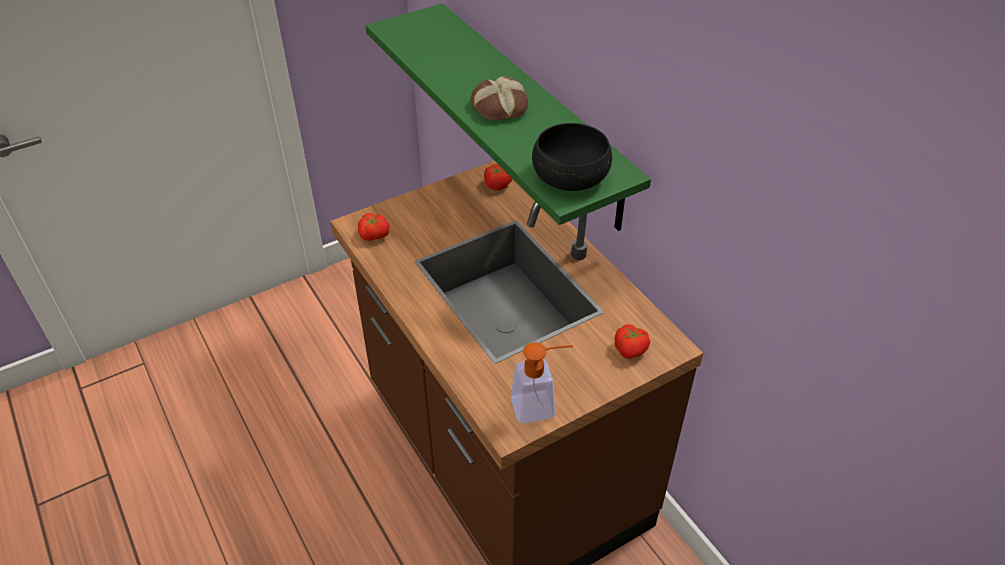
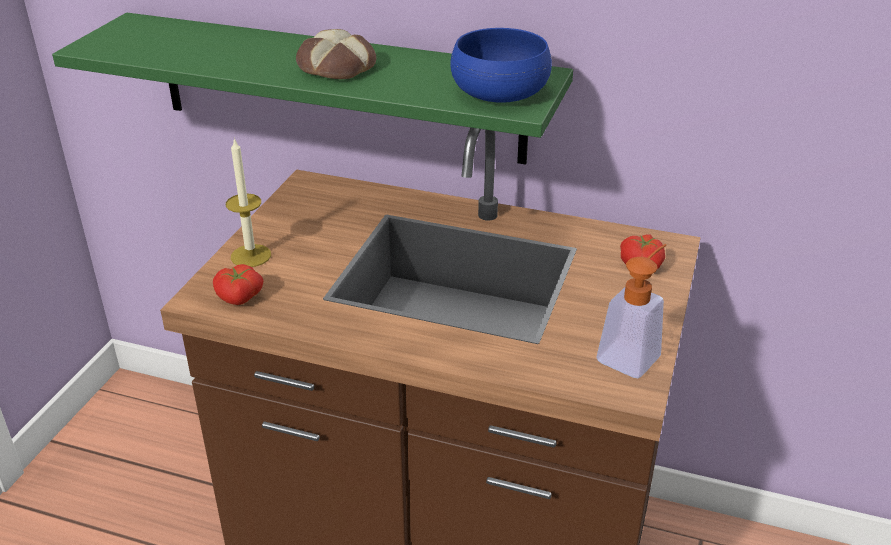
camera: 40 degrees left, 10 degrees down
tomato [484,164,513,190] -> none
black bowl [532,123,612,191] -> blue bowl [450,28,552,103]
none -> candle [226,137,271,267]

